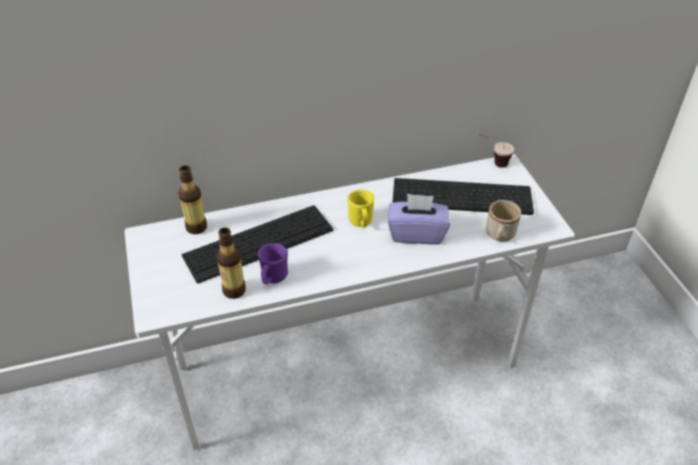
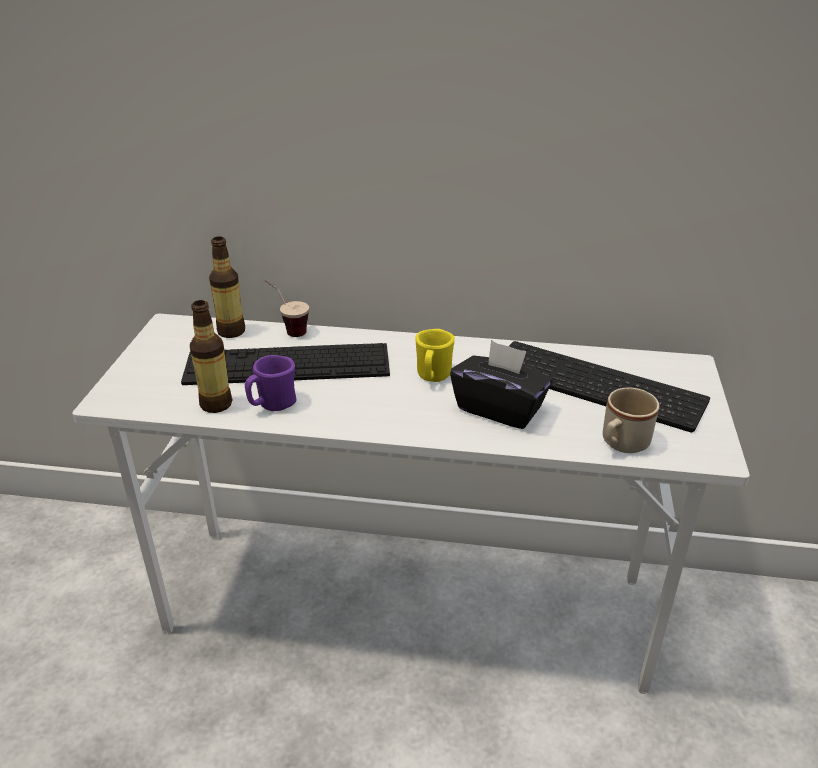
camera: 25 degrees right, 10 degrees down
purple tissue box [388,194,450,245] -> black tissue box [450,340,553,429]
cup [479,134,514,168] -> cup moved to [265,279,309,337]

